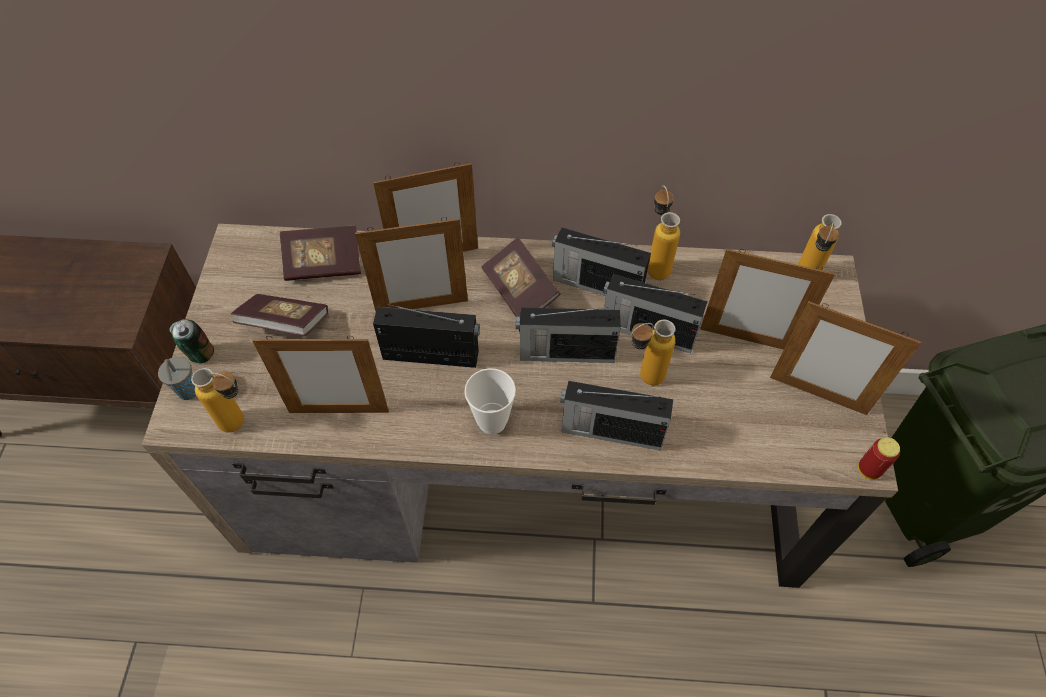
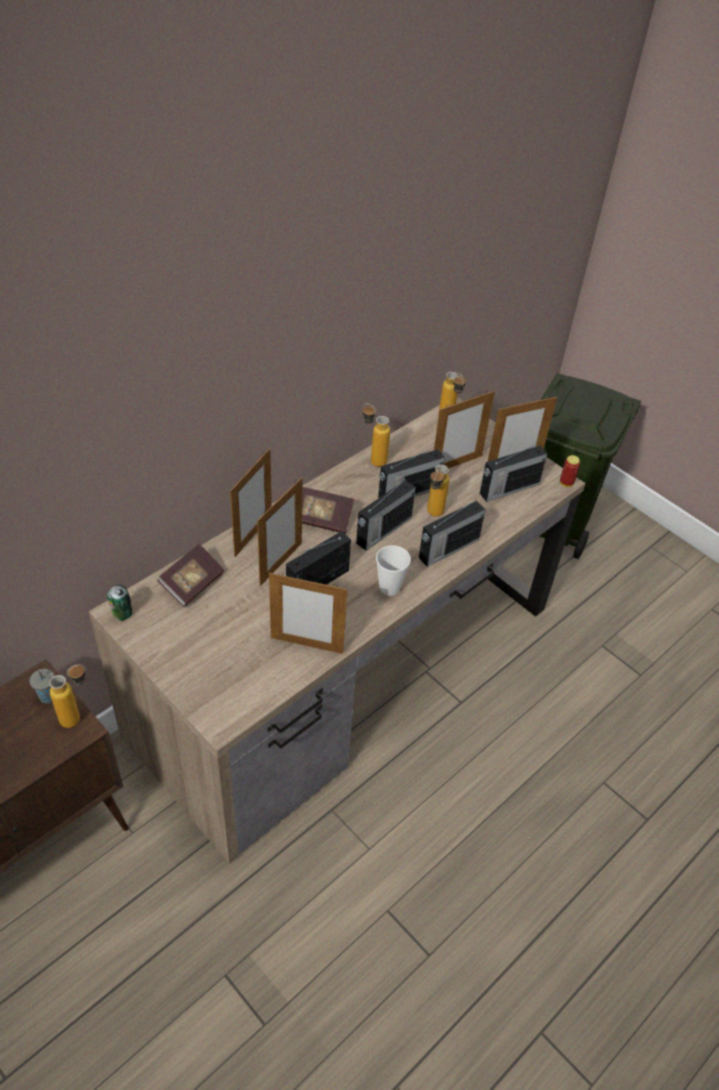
camera: 50 degrees left, 10 degrees down
grey cup [158,357,196,400] -> grey cup moved to [30,669,55,703]
can [170,319,214,363] -> can moved to [107,585,132,621]
bottle [191,368,244,433] -> bottle moved to [49,664,86,728]
book [231,294,328,336] -> none
picture frame [252,336,389,413] -> picture frame turned 60 degrees clockwise [269,572,347,654]
radio [552,227,651,296] -> radio moved to [480,443,547,502]

